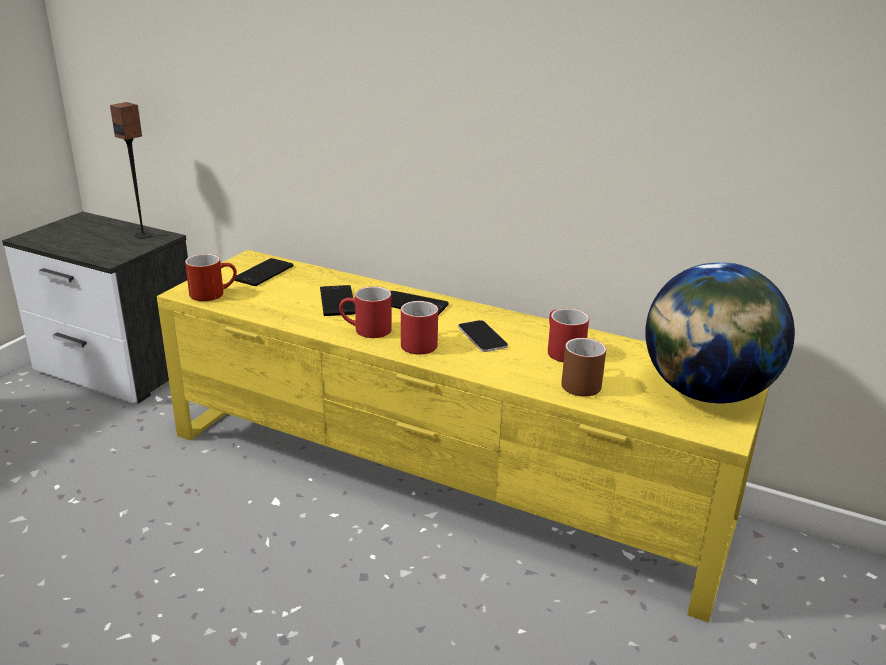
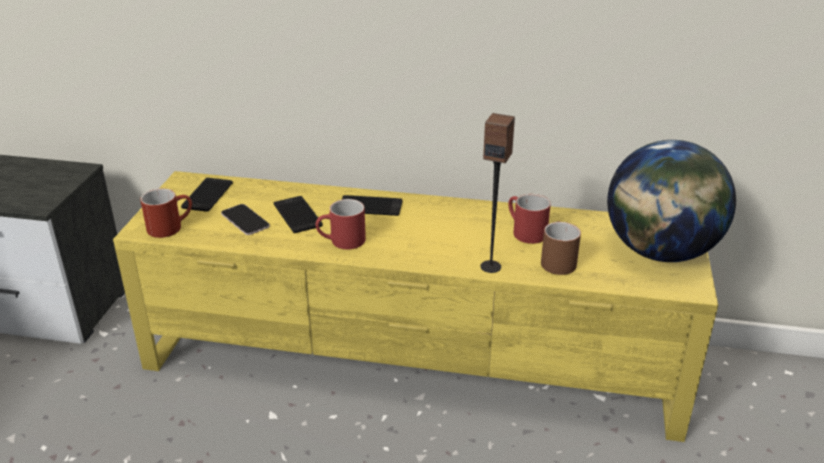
camera: 15 degrees left, 5 degrees up
speaker [110,102,152,239] -> speaker moved to [480,113,515,273]
red mug [401,301,438,355] -> none
phone [458,320,508,352] -> phone moved to [221,204,270,235]

